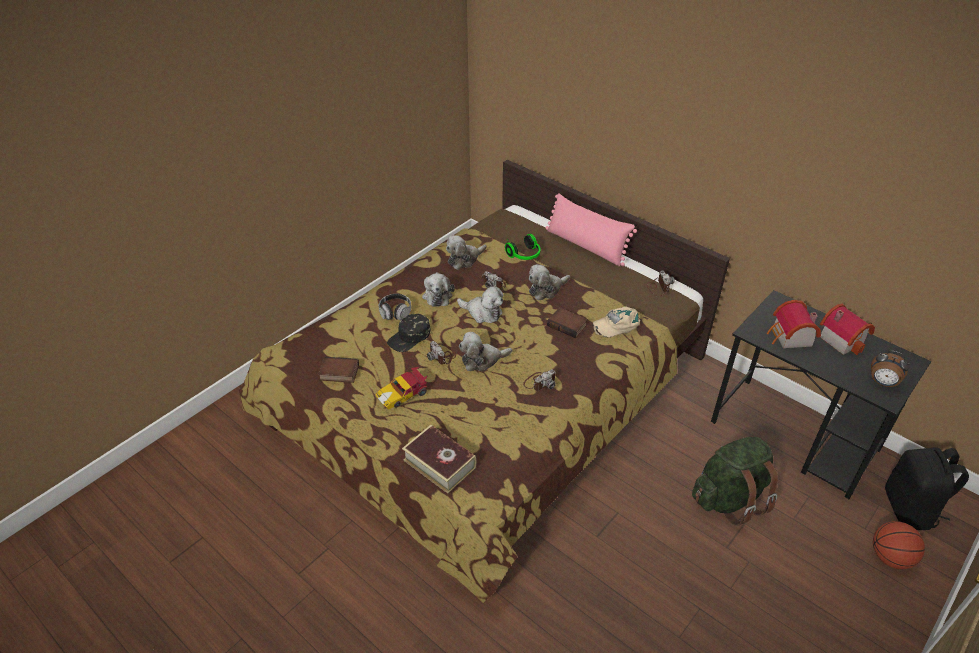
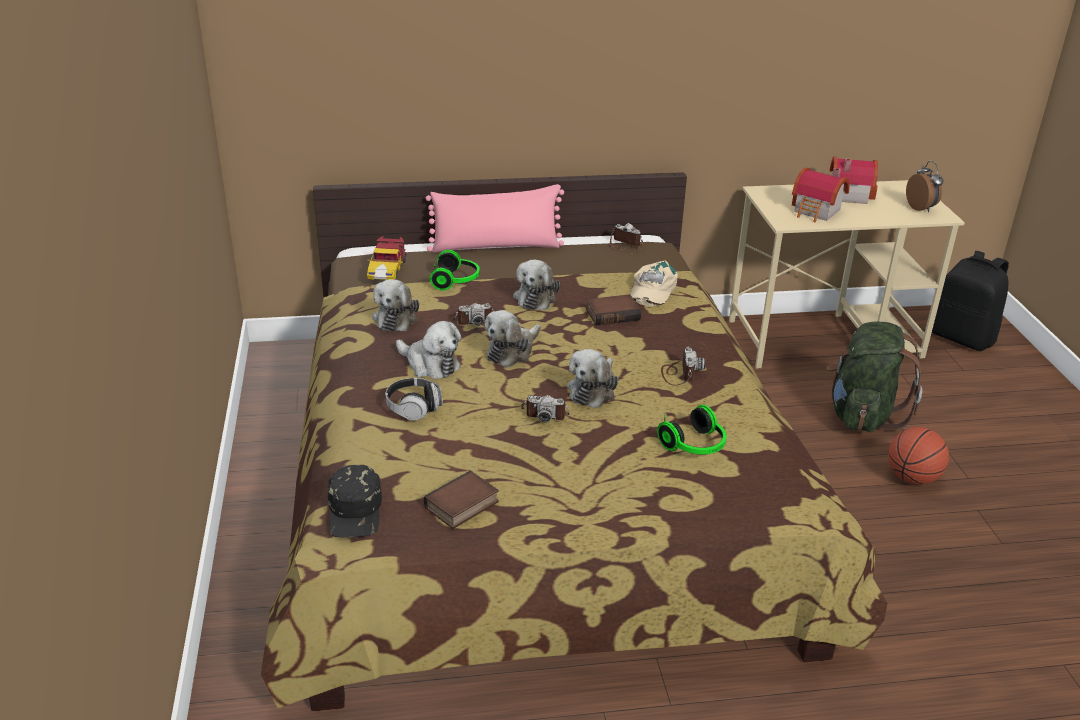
camera: 50 degrees left, 10 degrees down
toy car [376,367,427,410] -> toy car moved to [367,236,407,280]
black cap [387,314,430,352] -> black cap moved to [328,464,382,538]
book [402,425,476,494] -> none
plush toy [457,286,503,323] -> plush toy turned 150 degrees clockwise [484,310,541,367]
black desk [711,290,931,499] -> beige desk [729,180,965,369]
alarm clock [871,351,910,388] -> alarm clock turned 90 degrees counterclockwise [906,161,944,212]
basketball [873,521,925,569] -> basketball moved to [888,427,949,485]
none -> headphones [657,404,727,455]

